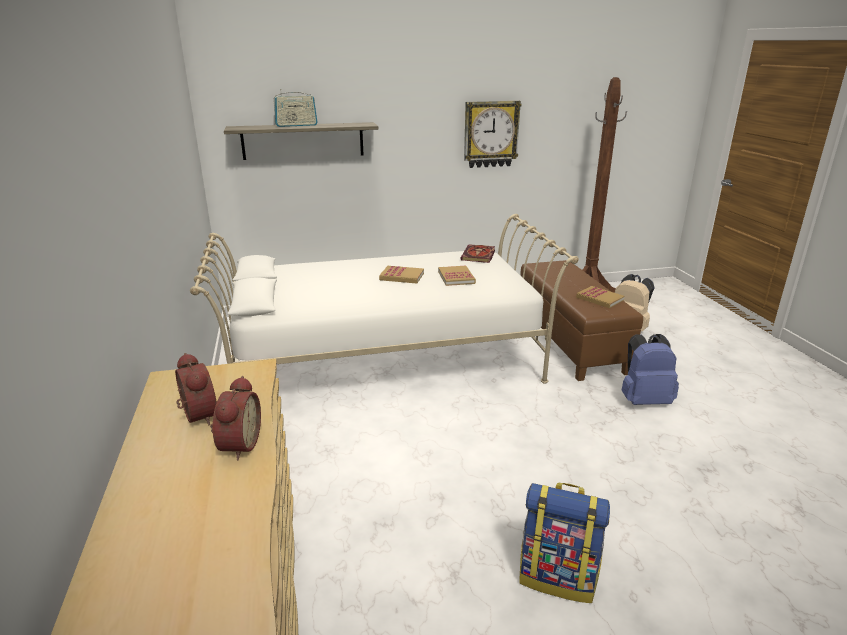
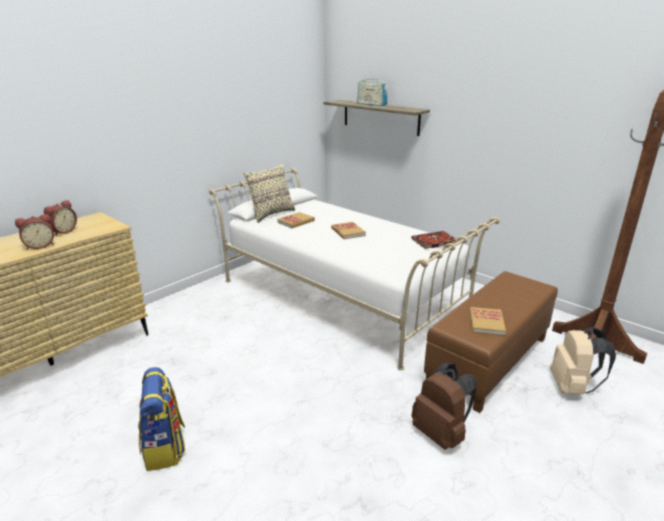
camera: 55 degrees right, 0 degrees up
book [438,266,476,286] -> book moved to [277,212,315,228]
wall clock [464,101,522,168] -> none
blue backpack [621,334,679,405] -> brown backpack [411,363,477,450]
none -> beige pillow [244,164,295,223]

